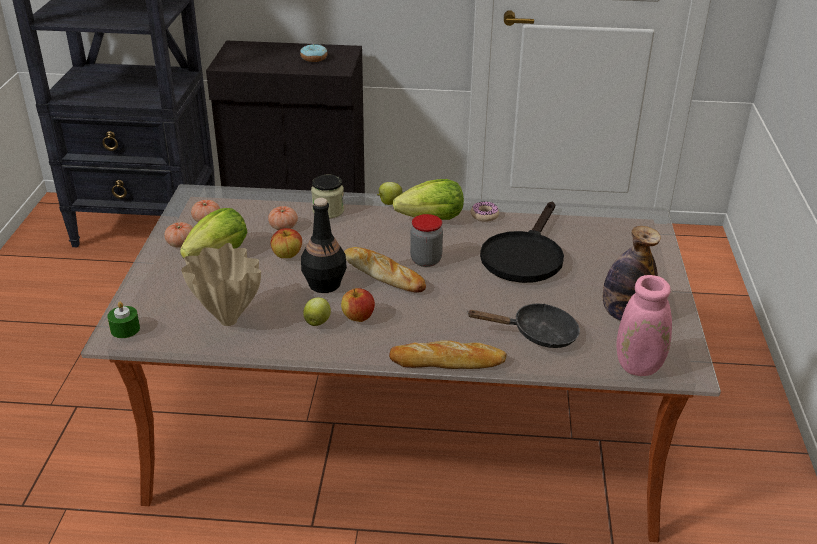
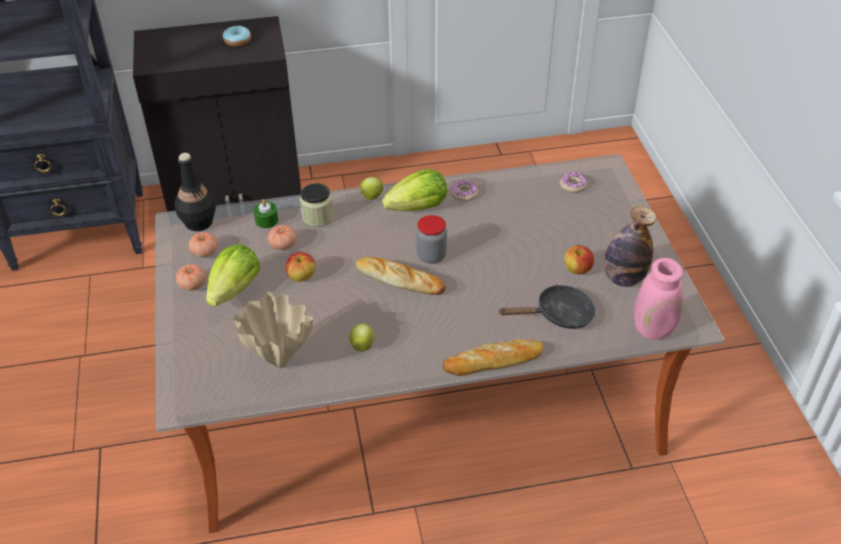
camera: 15 degrees left, 10 degrees up
green candle [107,302,140,338] -> green candle moved to [253,199,278,228]
black bottle [301,198,347,293] -> black bottle moved to [175,153,216,231]
apple [341,288,375,322] -> apple moved to [564,245,594,274]
black frying pan [480,201,564,283] -> none
none -> donut [560,172,587,193]

